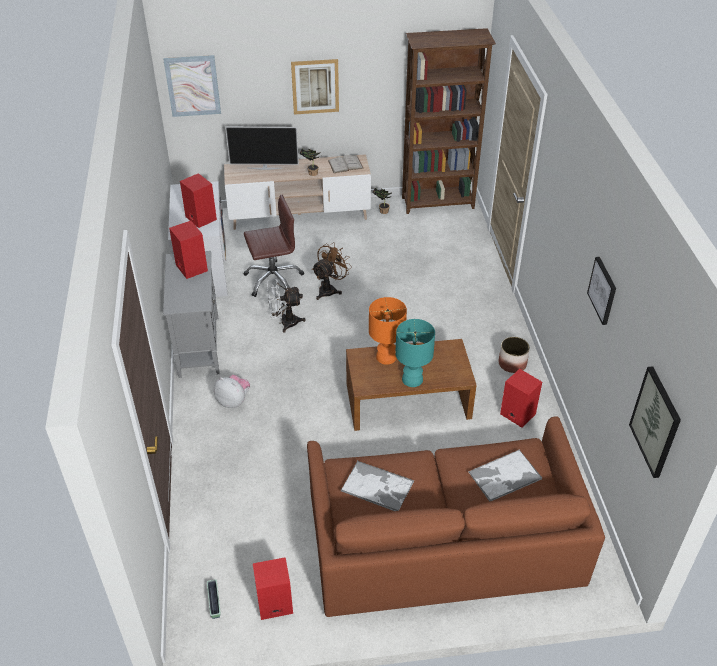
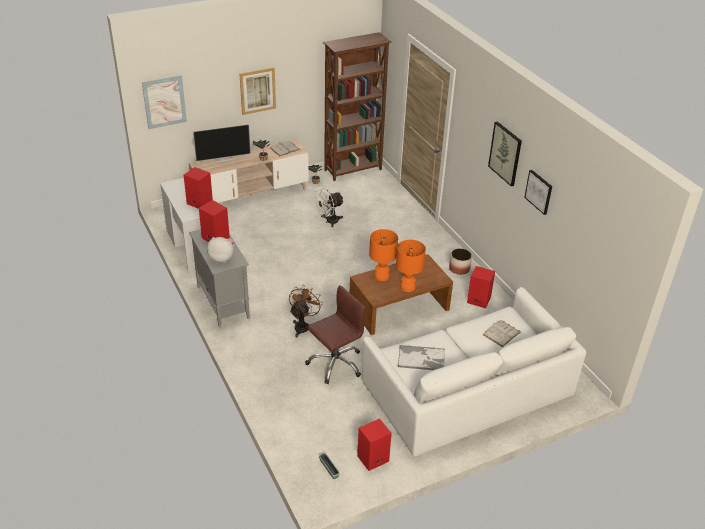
camera: 20 degrees left, 5 degrees down
plush toy [214,375,250,408] -> plush toy moved to [207,237,234,263]
brown office chair [244,195,304,297] -> brown office chair moved to [305,285,365,384]
white fan [267,278,305,333] -> white fan moved to [315,188,344,227]
brown sofa [307,416,605,617] -> white sofa [362,287,586,457]
brown fan [312,242,352,300] -> brown fan moved to [289,286,323,337]
turquoise table lamp [395,319,435,387] -> orange table lamp [396,240,426,292]
tray [468,449,542,502] -> white book [483,320,521,347]
picture [629,366,681,478] -> picture moved to [488,121,522,186]

